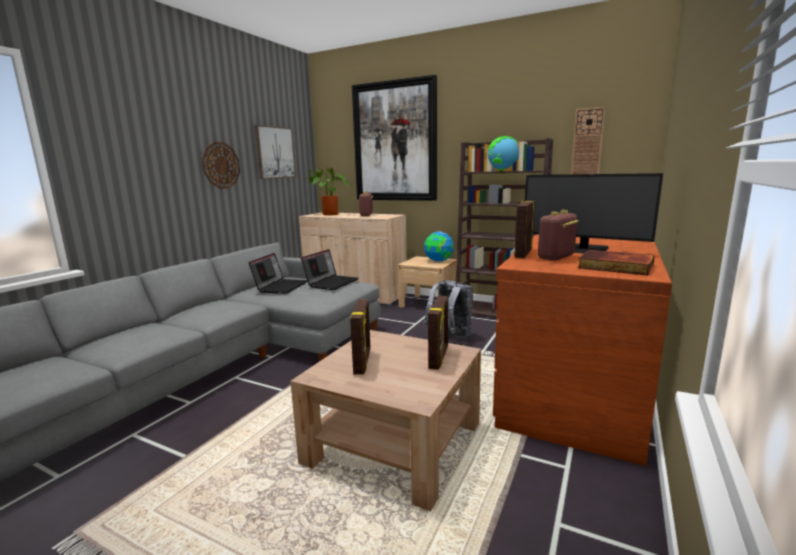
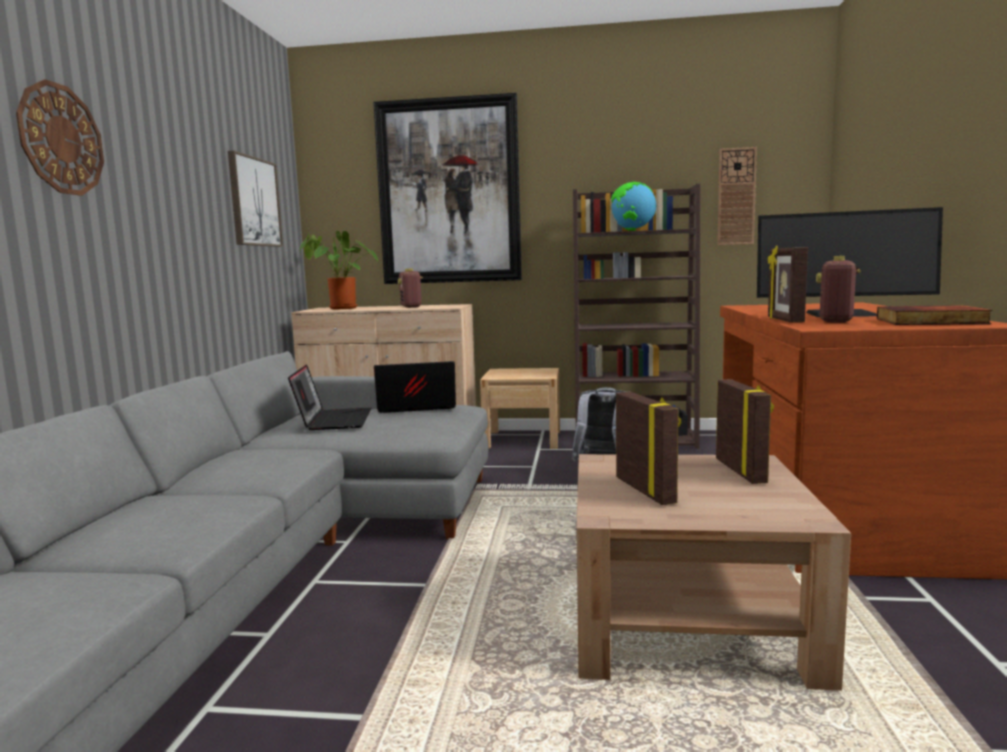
camera: 20 degrees left, 5 degrees down
wall clock [202,142,240,189] -> wall clock moved to [16,79,104,196]
laptop [301,249,359,290] -> laptop turned 105 degrees counterclockwise [374,361,456,413]
globe [424,232,454,262] -> none

